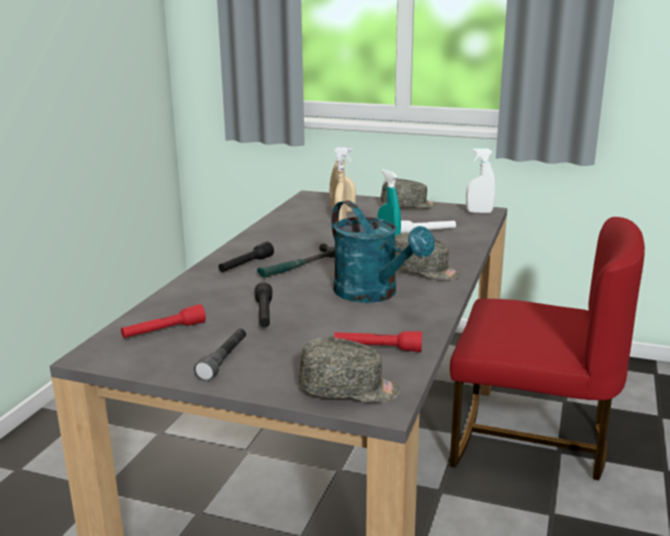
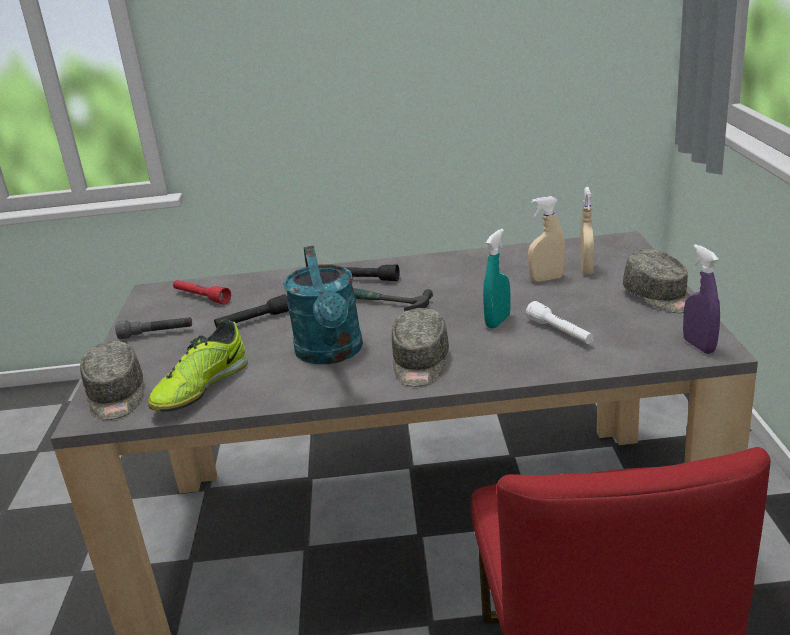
camera: 70 degrees right, 5 degrees up
turquoise watering can [332,200,435,303] -> turquoise watering can turned 45 degrees counterclockwise [283,246,363,364]
red flashlight [334,331,422,352] -> shoe [148,320,248,412]
white spray bottle [466,148,496,213] -> purple spray bottle [683,244,720,354]

